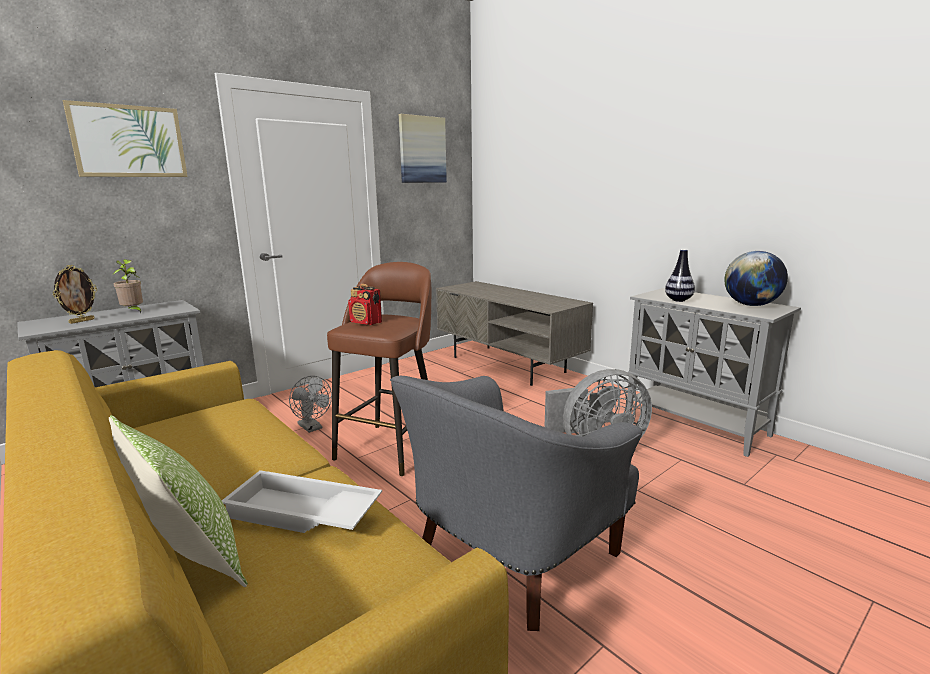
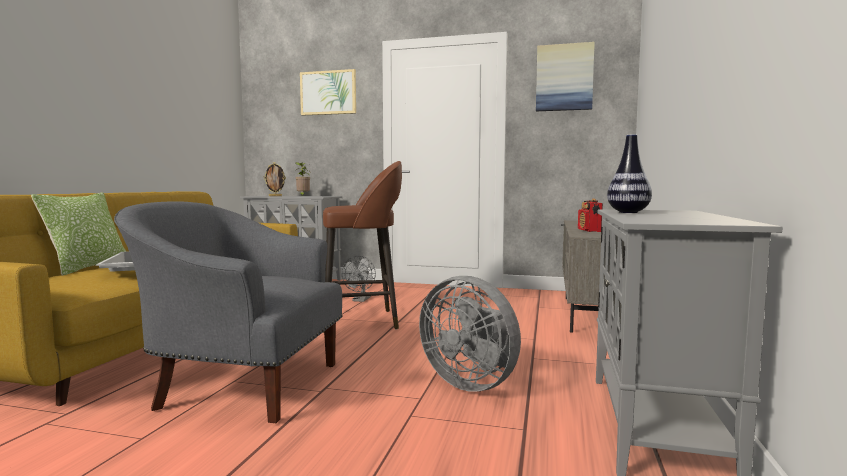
camera: 55 degrees right, 10 degrees down
radio [348,284,382,325] -> radio moved to [578,199,603,232]
globe [724,251,788,306] -> none

